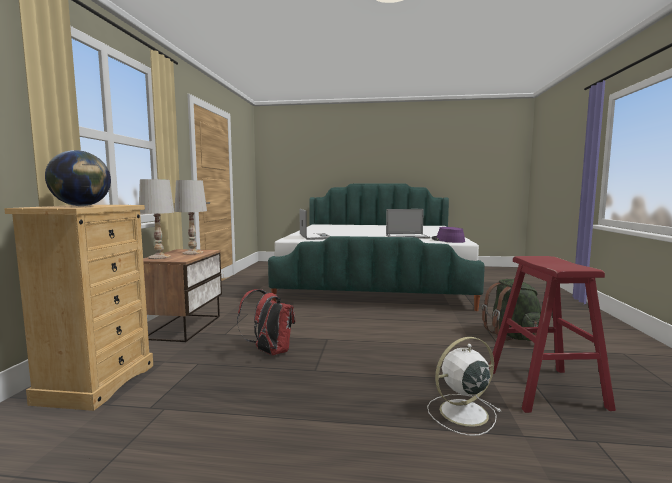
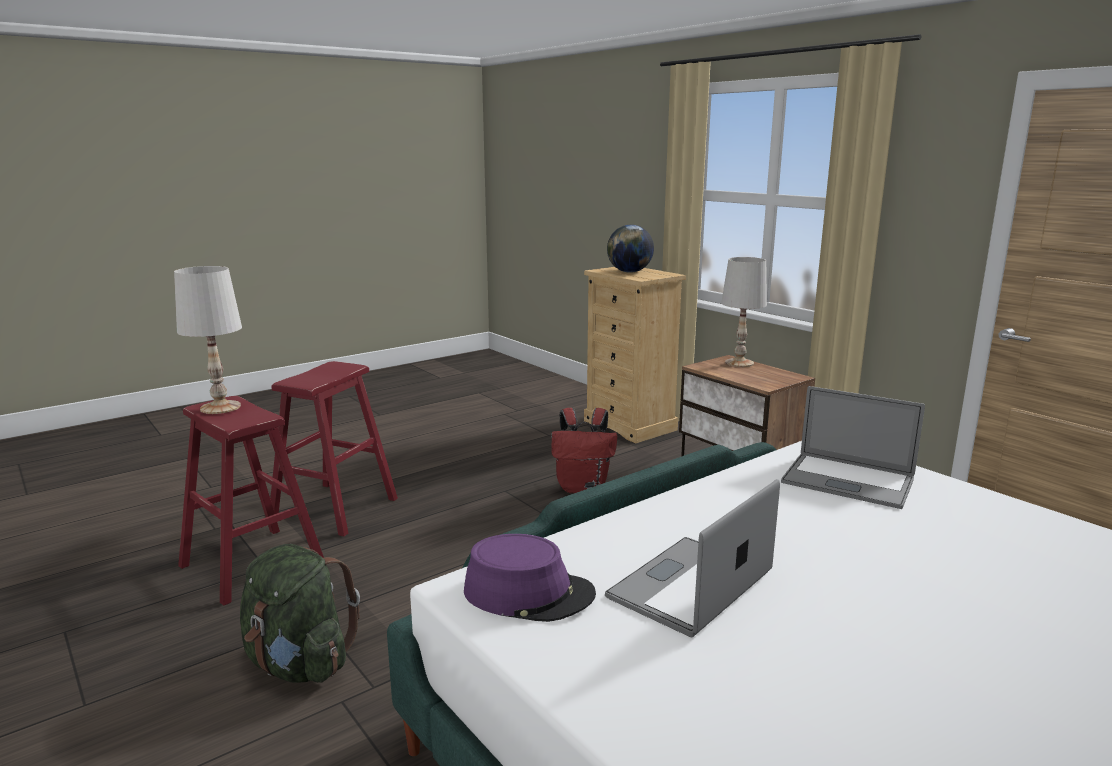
camera: 135 degrees right, 10 degrees up
white table lamp [174,180,207,255] -> white table lamp moved to [174,266,242,414]
white fan [427,337,501,436] -> red stool [270,361,398,536]

